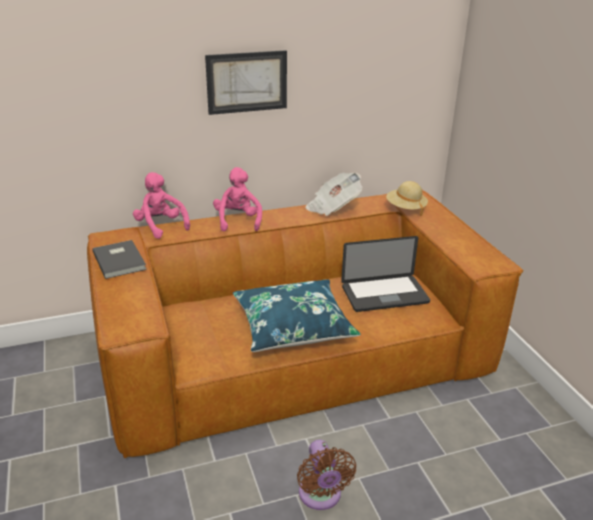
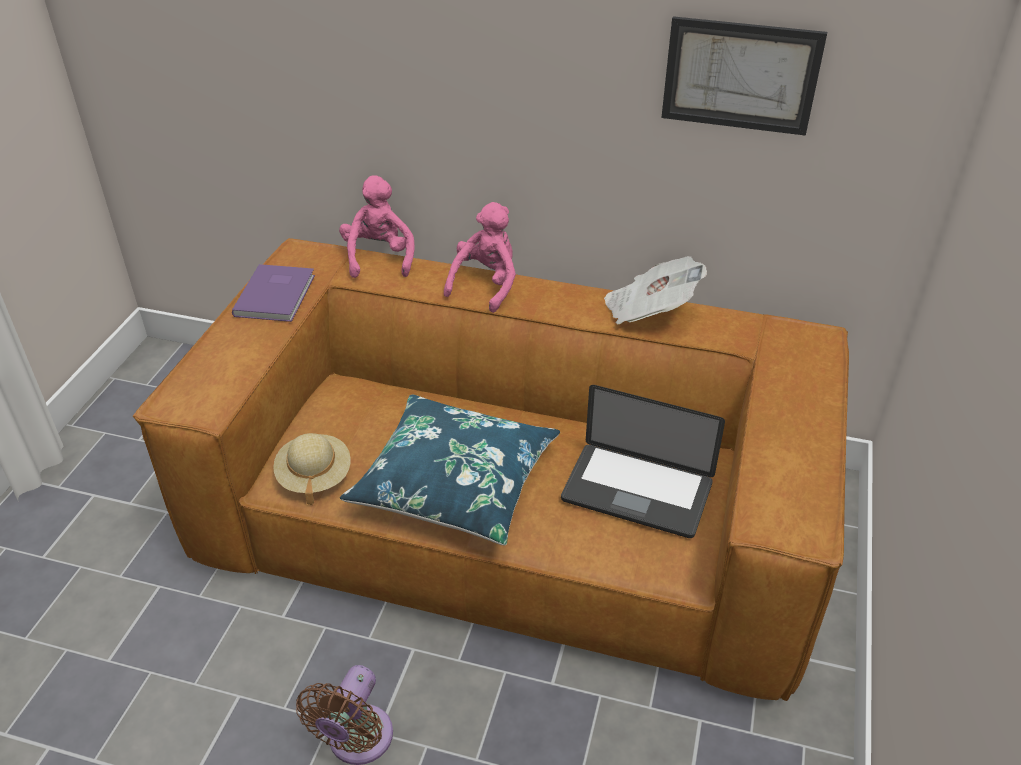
camera: 35 degrees right, 10 degrees up
grey book [92,240,147,279] -> purple book [232,264,315,322]
picture [205,50,287,115] -> picture moved to [661,16,827,136]
beige hat [386,181,428,216] -> beige hat moved to [273,433,351,505]

